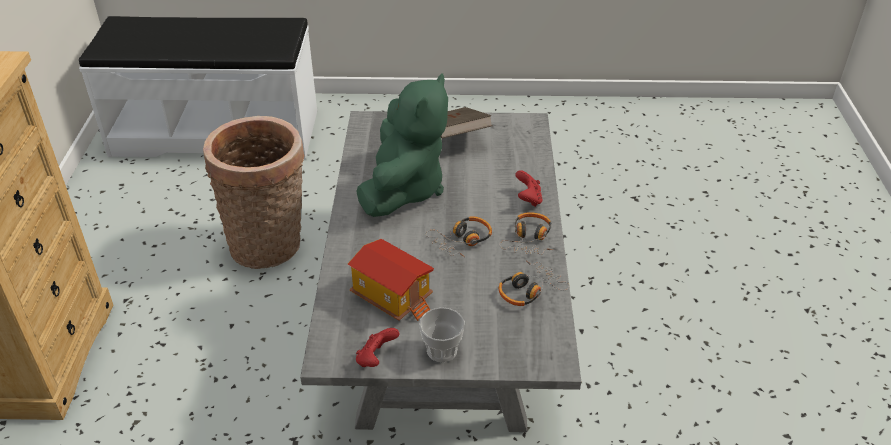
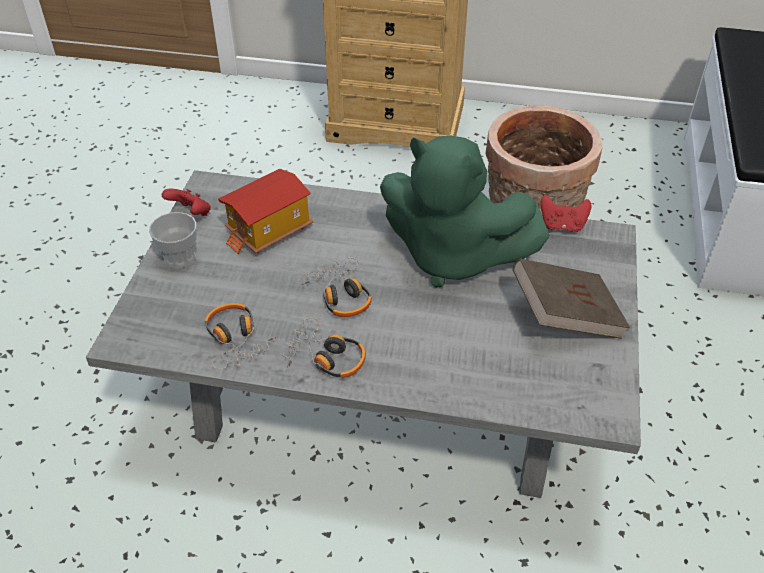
camera: 100 degrees right, 5 degrees up
red game controller [515,170,543,207] -> red game controller moved to [541,195,591,232]

